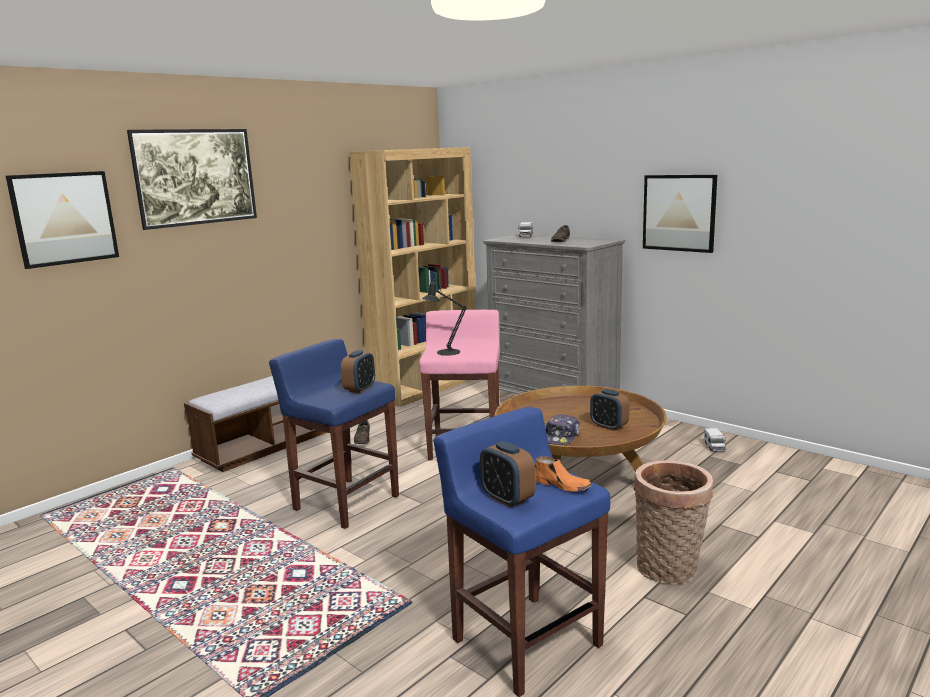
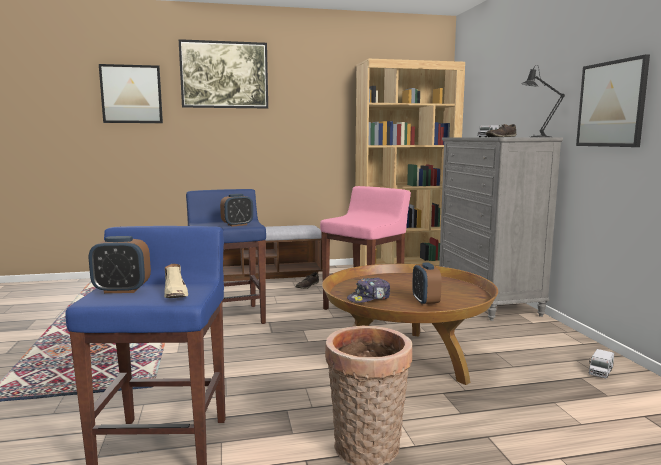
camera: 35 degrees right, 5 degrees down
black table lamp [422,278,467,356] -> black table lamp moved to [521,66,565,137]
alarm clock [480,441,535,508] -> alarm clock turned 90 degrees counterclockwise [89,236,151,293]
orange shoe [535,456,592,492] -> beige shoe [164,264,188,298]

